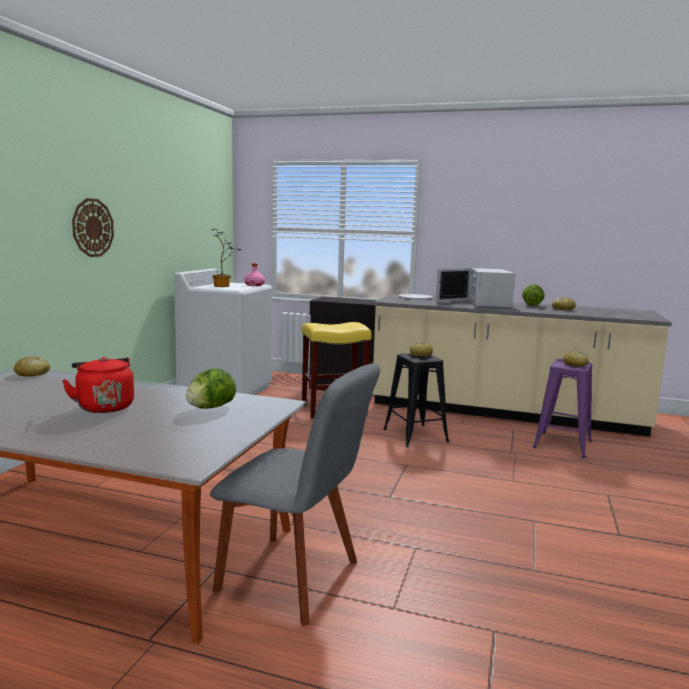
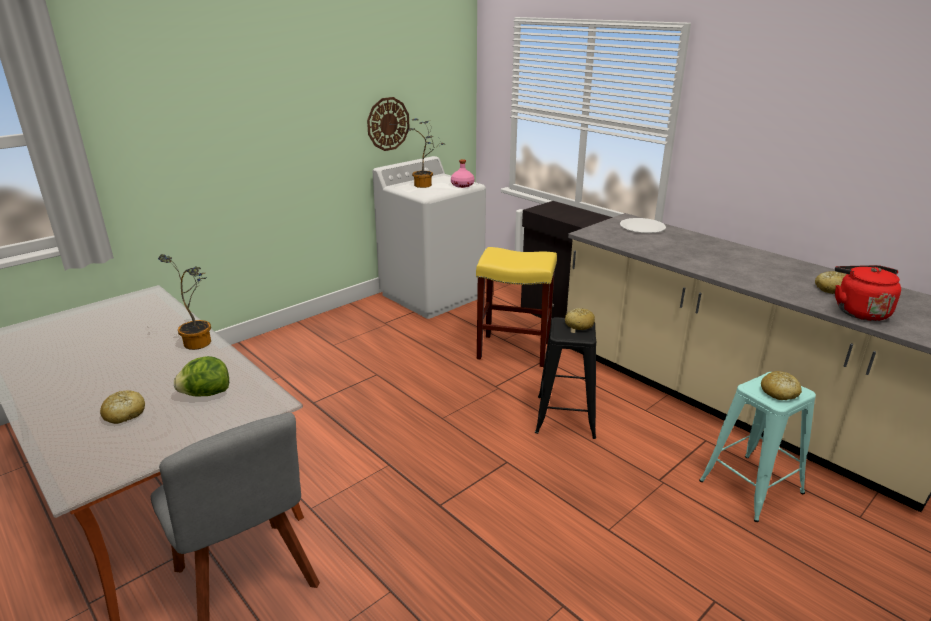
camera: 30 degrees right, 15 degrees up
bread [14,356,50,377] -> bread moved to [100,390,145,424]
red kettle [62,357,134,413] -> red kettle moved to [835,265,901,321]
wall clock [72,198,114,257] -> wall clock moved to [367,97,410,151]
white microwave [435,268,515,308] -> none
lettuce [522,284,545,306] -> none
purple stool [533,359,592,458] -> turquoise stool [699,372,816,522]
none -> potted plant [158,254,211,350]

